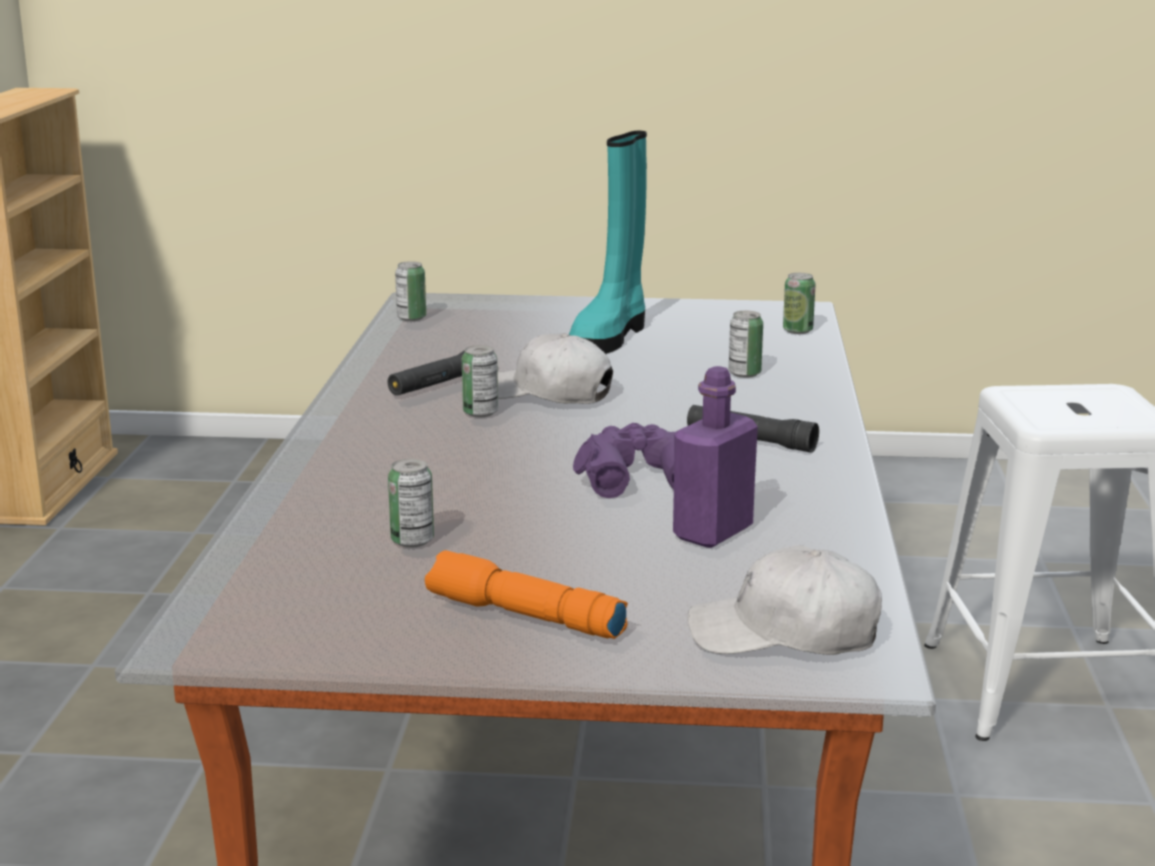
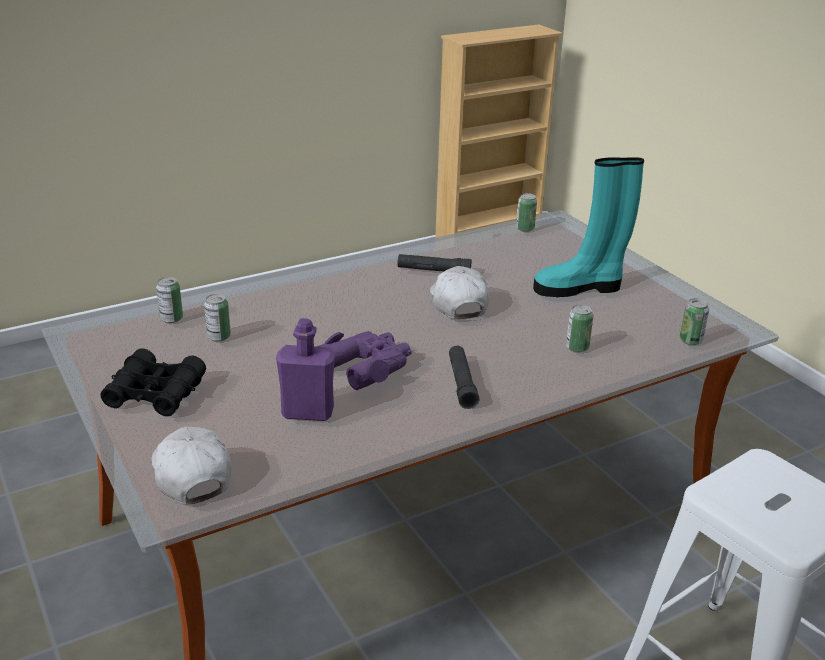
camera: 55 degrees right, 10 degrees up
orange flashlight [425,550,628,639] -> black binoculars [100,348,206,416]
can [462,345,498,417] -> can moved to [156,277,183,323]

